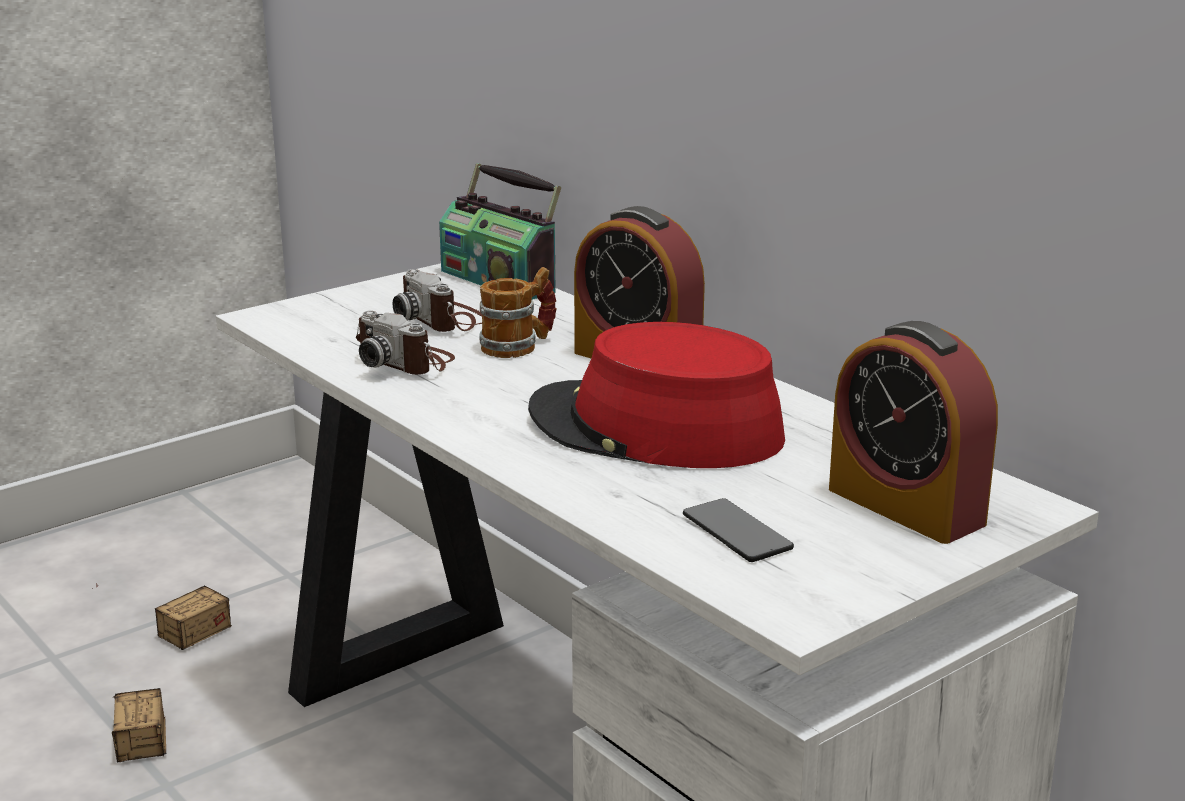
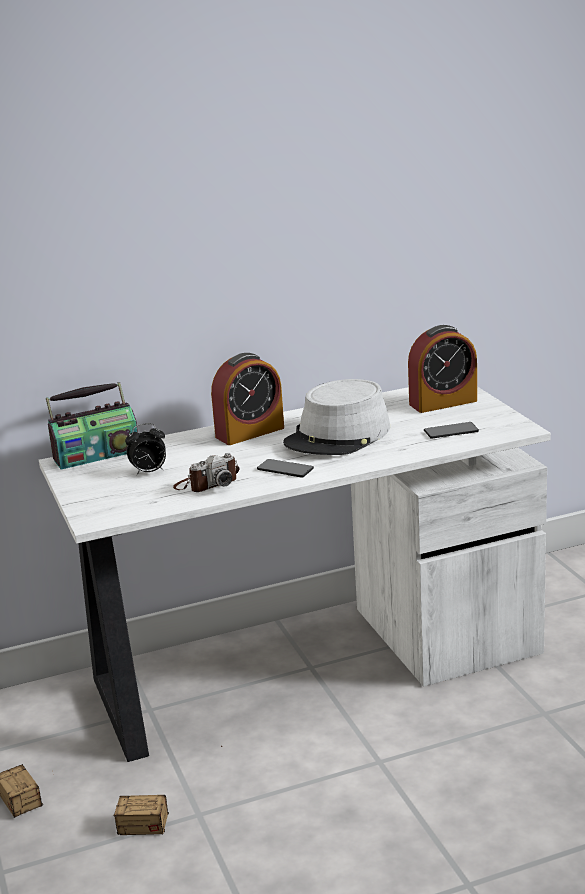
camera: 70 degrees left, 0 degrees up
camera [392,269,482,332] -> alarm clock [125,423,166,475]
mug [479,267,557,358] -> none
red hat [528,322,785,468] -> grey hat [283,379,390,455]
none -> phone [257,459,314,478]

